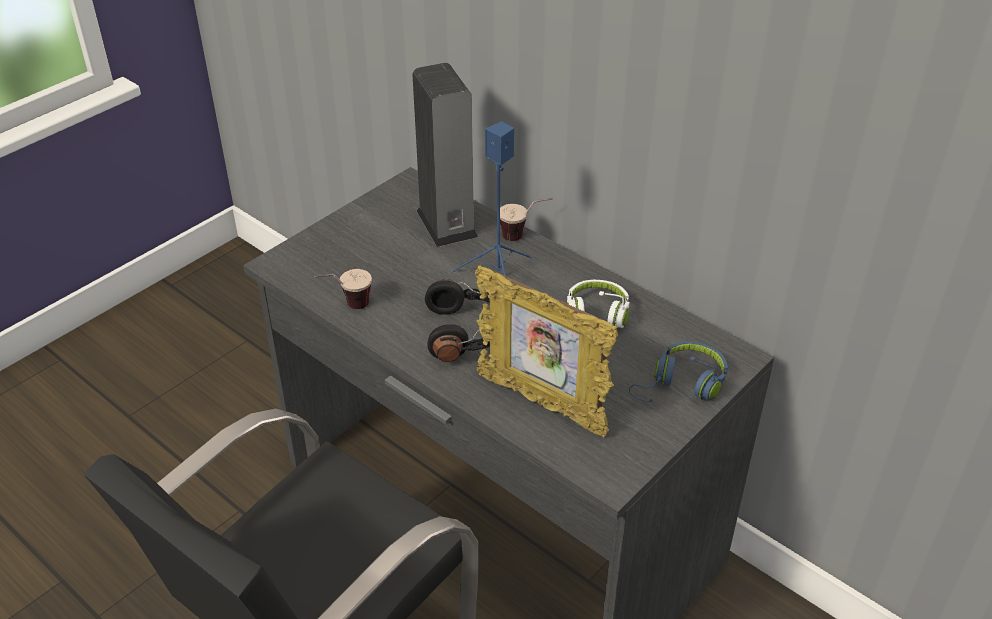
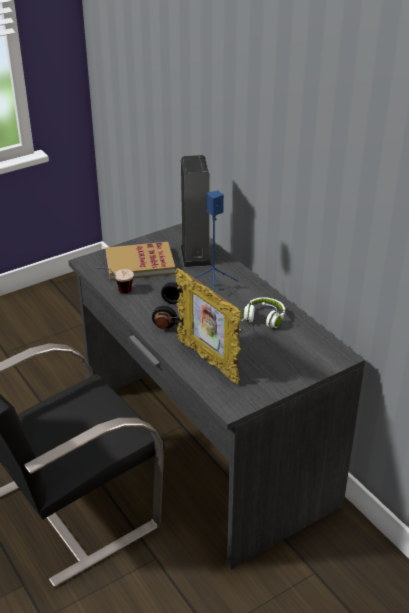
camera: 15 degrees right, 5 degrees down
cup [500,198,553,241] -> none
blue headphones [629,341,728,402] -> none
none -> book [105,242,175,281]

